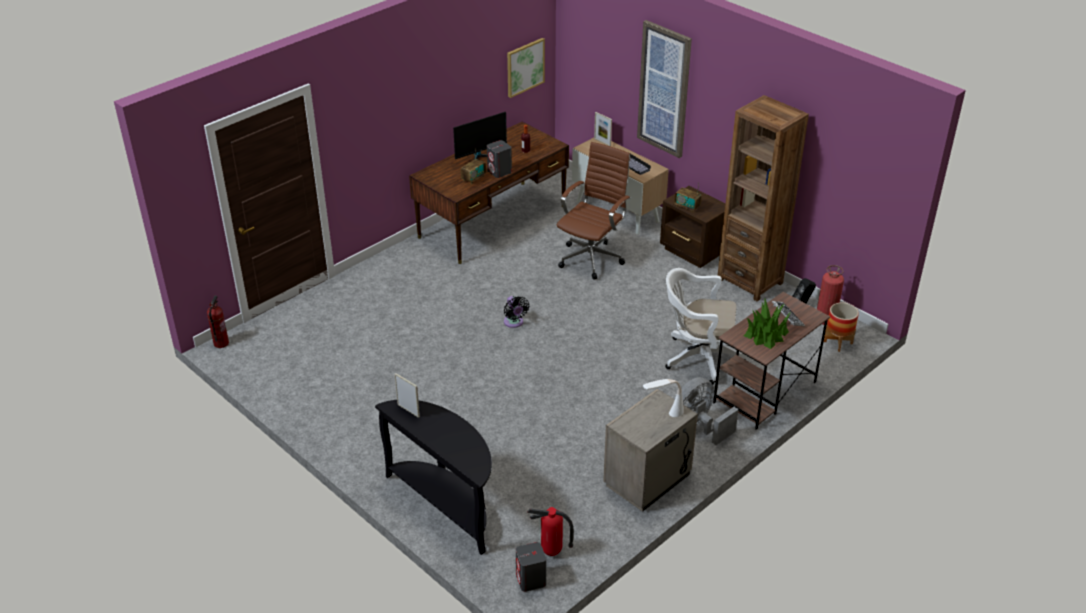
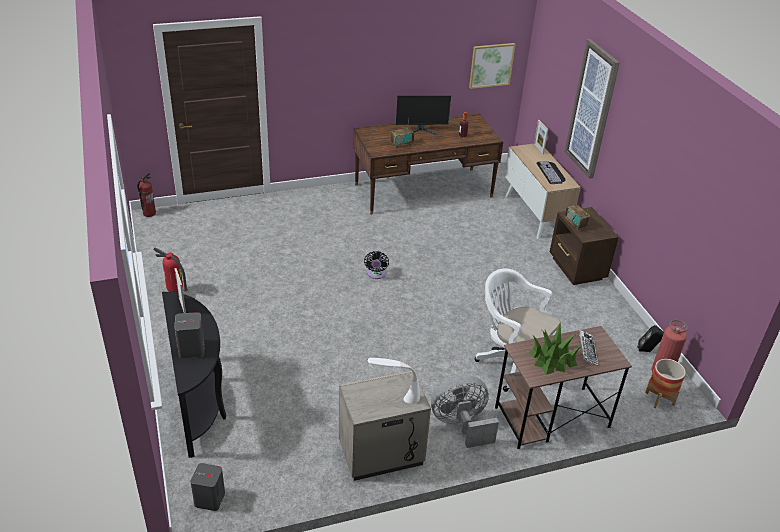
camera: 25 degrees right, 0 degrees up
grey speaker [487,140,512,178] -> grey speaker moved to [174,312,205,358]
fire extinguisher [527,507,573,556] -> fire extinguisher moved to [153,247,188,293]
brown office chair [557,142,631,280] -> none
brown bookcase [718,95,809,301] -> none

